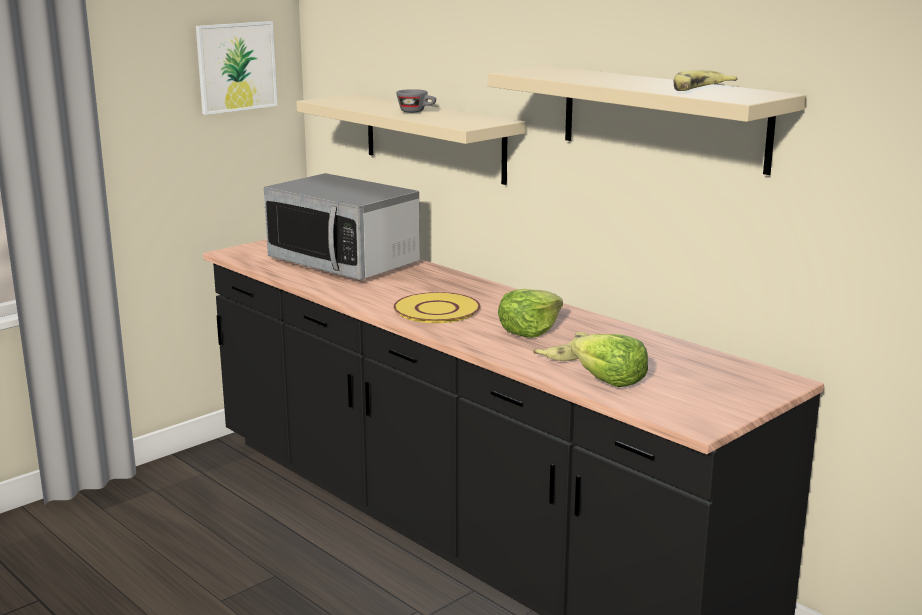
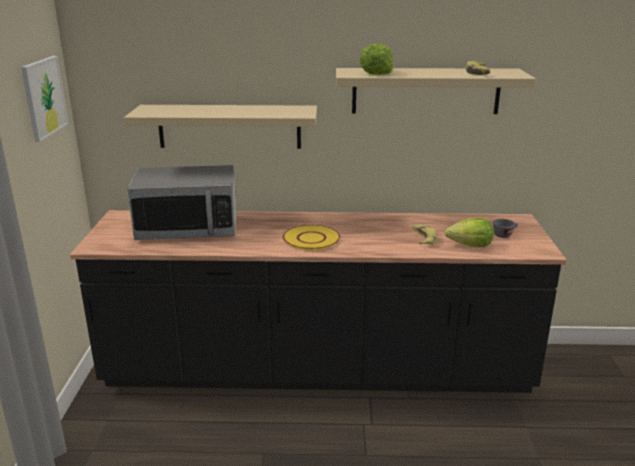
camera: 45 degrees left, 5 degrees up
grey cup [396,89,436,113] -> grey cup moved to [493,219,518,238]
lettuce [498,289,563,338] -> lettuce moved to [360,44,394,75]

